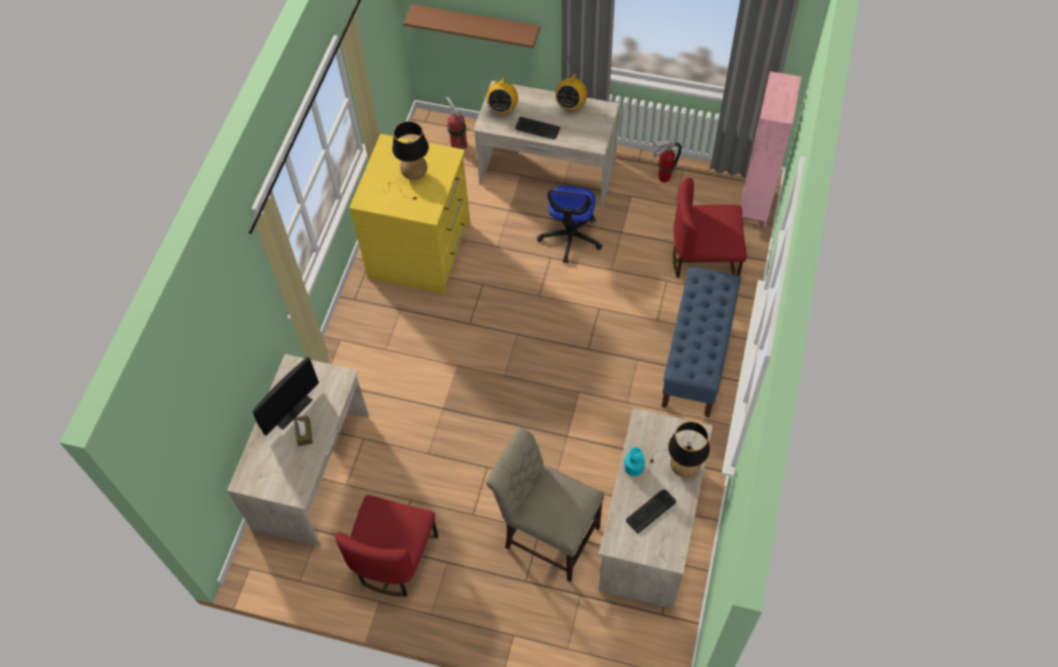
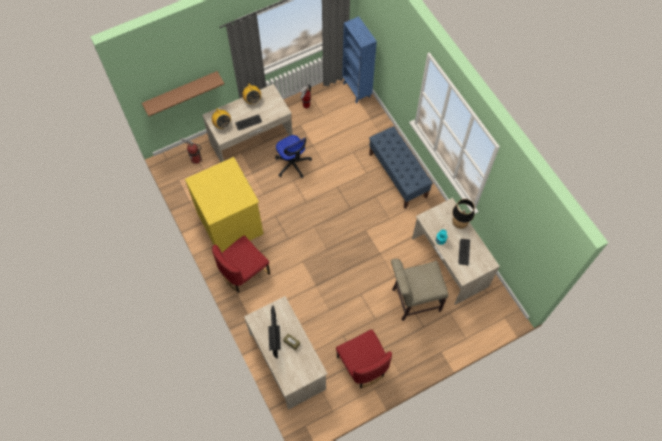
camera: 45 degrees left, 5 degrees up
table lamp [386,121,429,199] -> none
red chair [673,177,747,278] -> red chair moved to [212,236,270,293]
pink bookcase [740,71,801,228] -> blue bookcase [342,16,377,103]

